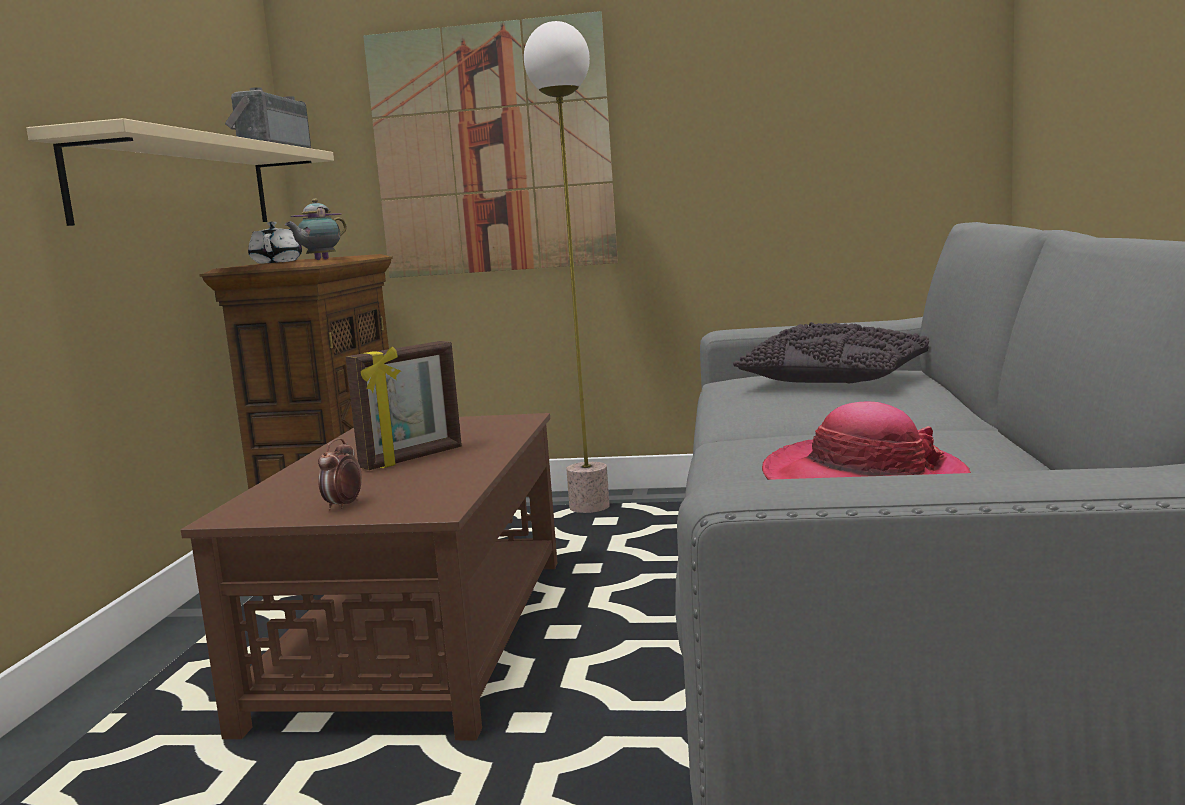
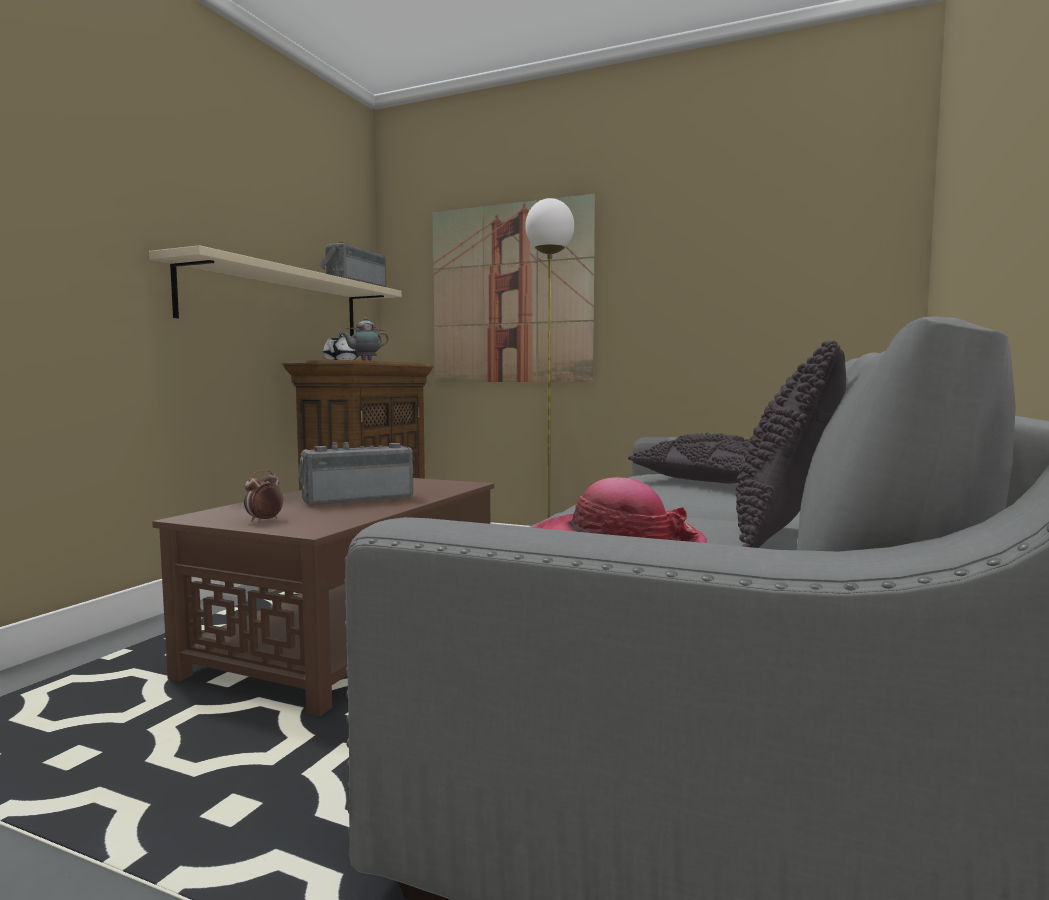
camera: 15 degrees right, 5 degrees down
picture frame [346,341,462,470] -> radio [298,442,413,506]
none -> black pillow [735,341,846,548]

